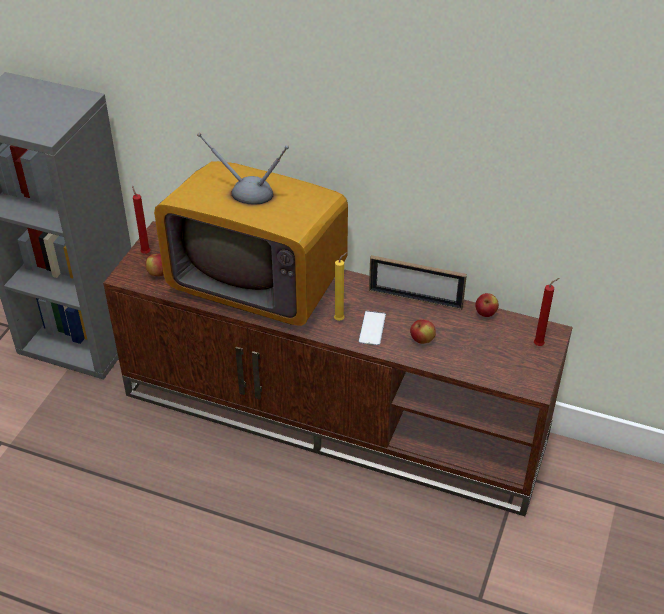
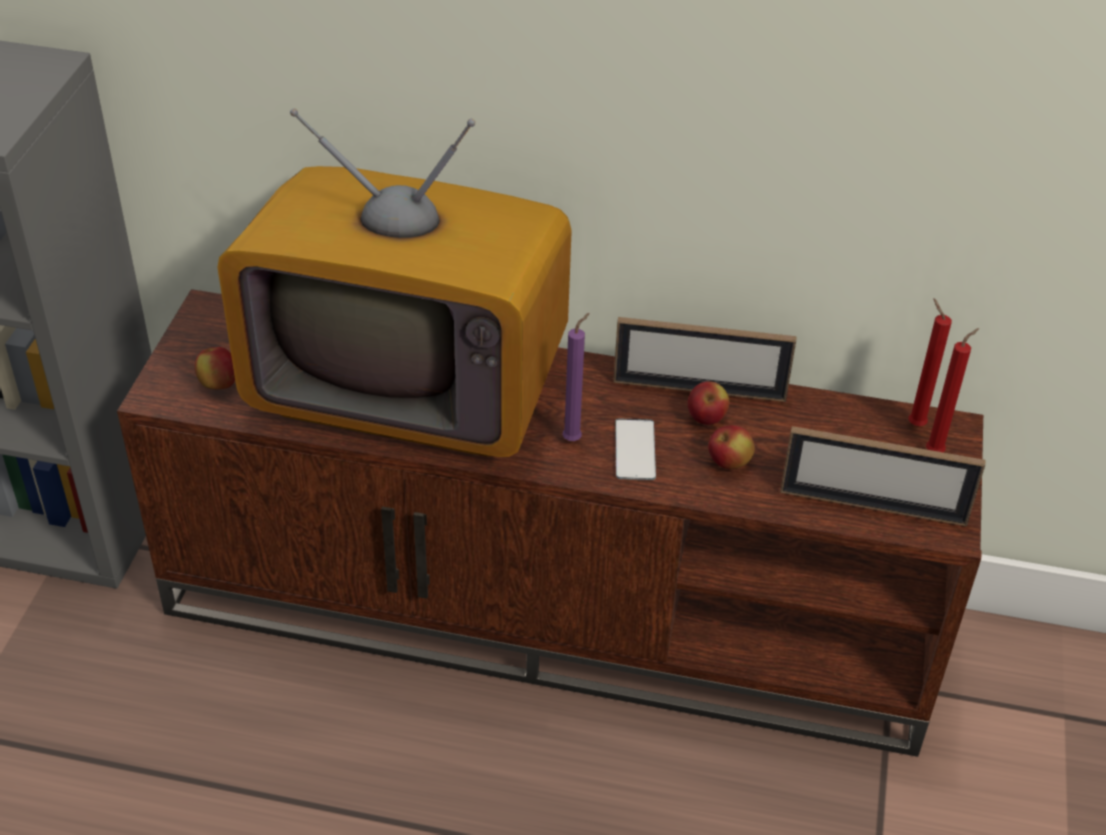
camera: 10 degrees left, 0 degrees up
red candle [132,185,150,254] -> red candle moved to [908,298,952,426]
yellow candle [334,252,347,321] -> purple candle [562,313,590,441]
apple [475,293,499,317] -> apple moved to [688,381,730,425]
none -> picture frame [780,426,986,526]

